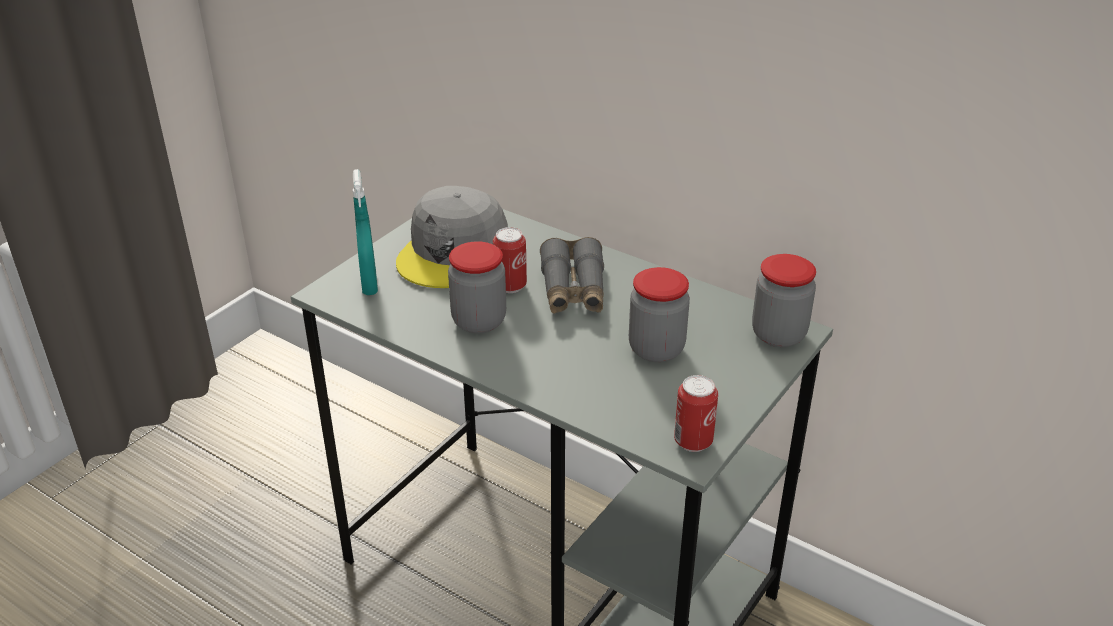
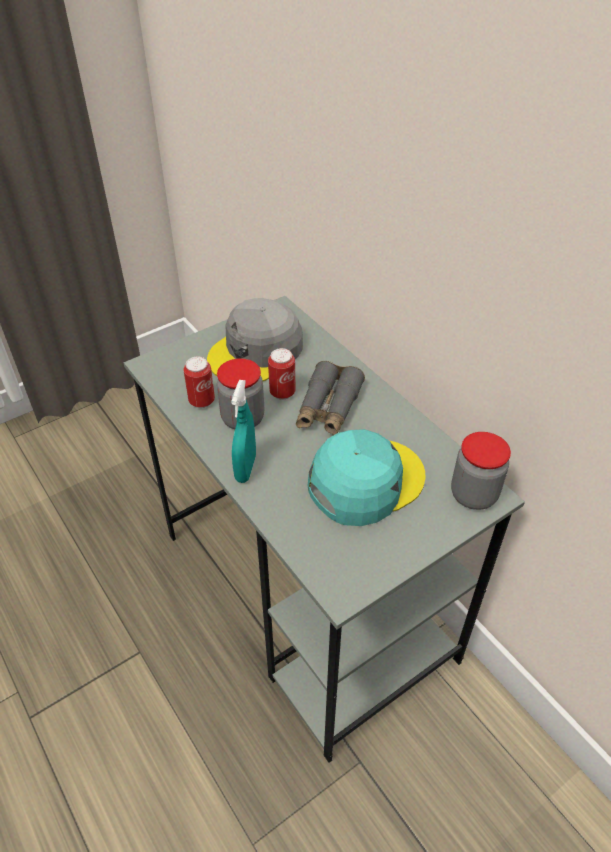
camera: 20 degrees right, 10 degrees up
turquoise spray bottle [353,169,378,295] -> turquoise spray bottle moved to [231,380,256,483]
jar [629,267,690,362] -> turquoise cap [308,429,425,526]
can [674,375,718,452] -> can moved to [184,357,215,408]

